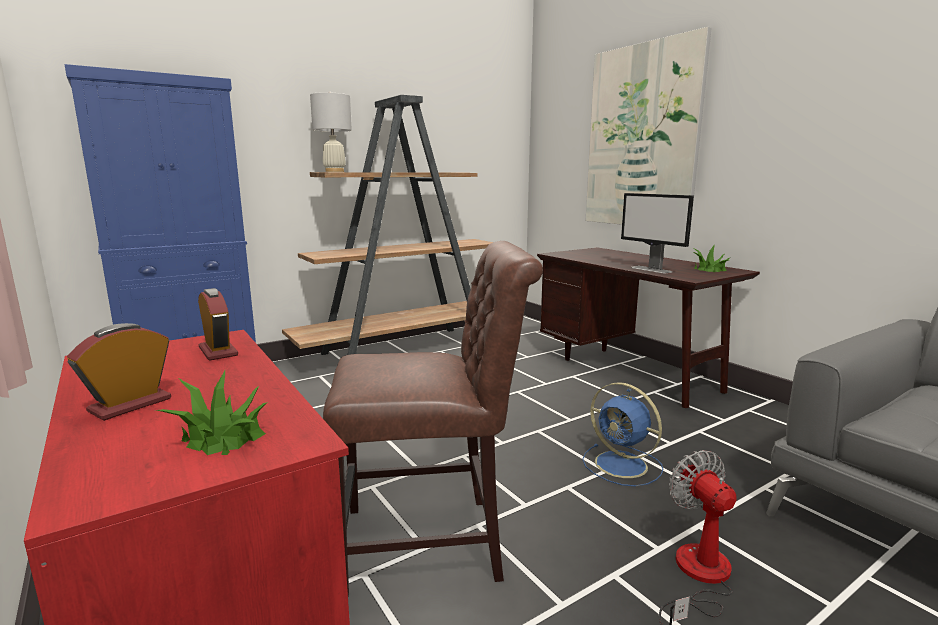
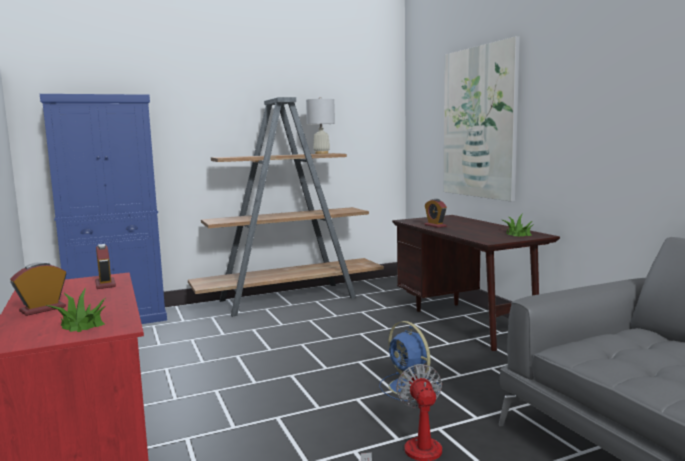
camera: 10 degrees right, 5 degrees down
white table lamp [310,92,352,172] -> white table lamp moved to [306,97,335,154]
brown chair [323,241,543,596] -> none
monitor [621,193,694,273] -> none
none -> alarm clock [425,199,447,228]

